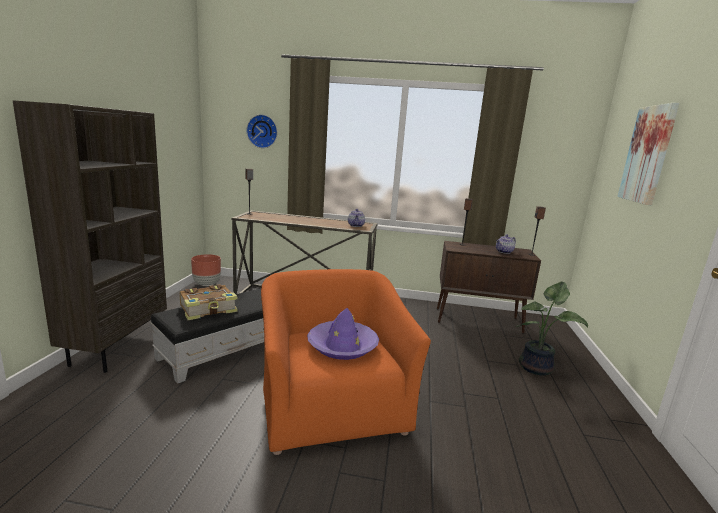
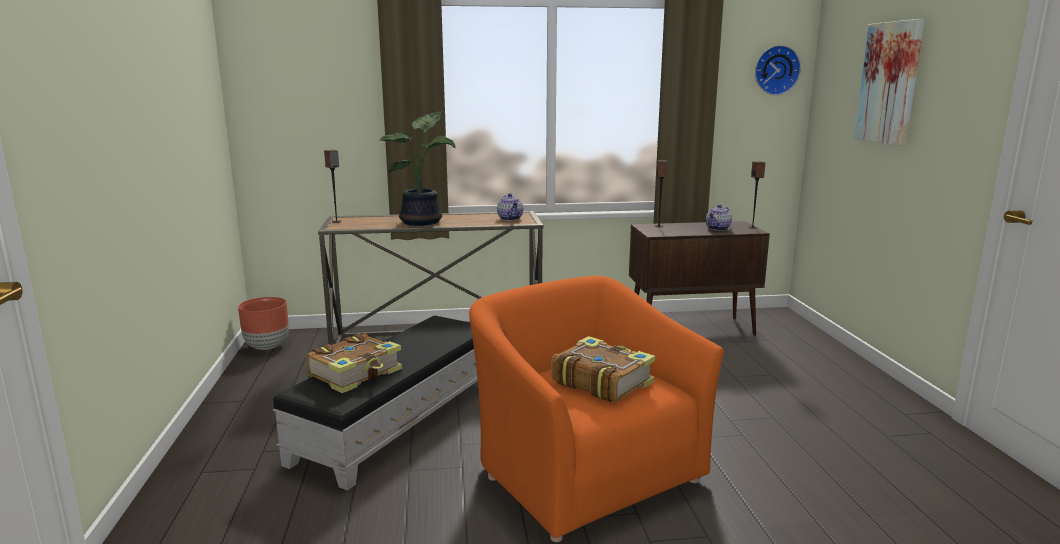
camera: 15 degrees left, 0 degrees up
brown bookcase [13,100,167,373] -> none
wall clock [246,114,277,148] -> wall clock moved to [755,45,801,95]
purple hat [307,308,379,360] -> book [551,336,655,402]
potted plant [515,282,588,376] -> potted plant moved to [379,111,455,226]

